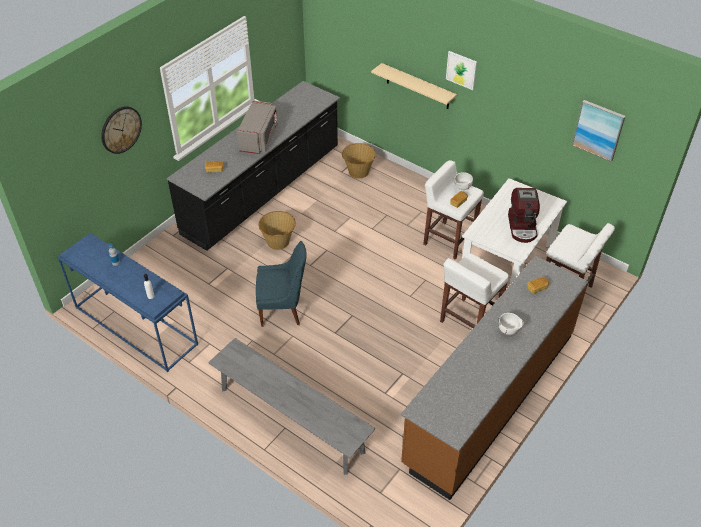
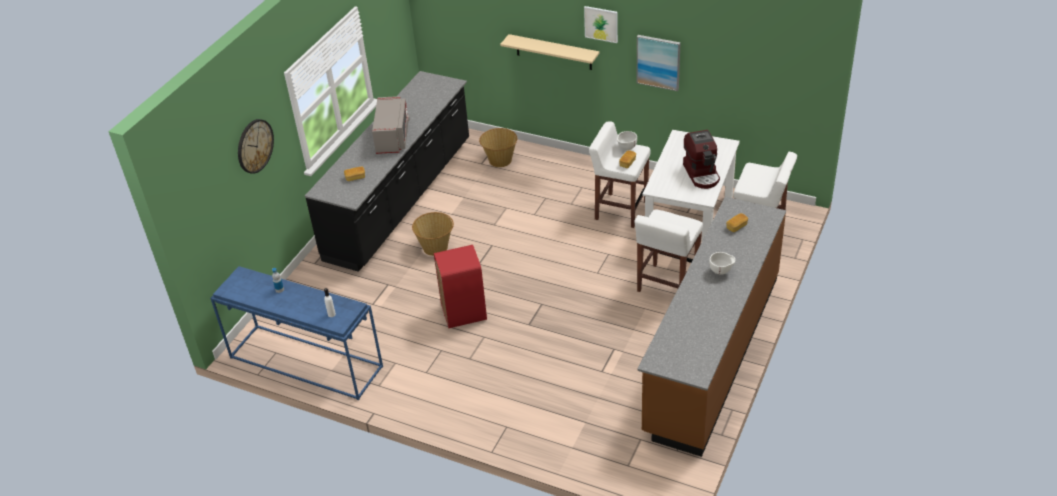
camera: 10 degrees left, 5 degrees down
grey bench [208,338,376,475] -> none
blue chair [256,241,307,327] -> red trash can [434,245,487,328]
picture [572,100,625,162] -> picture moved to [637,35,681,91]

